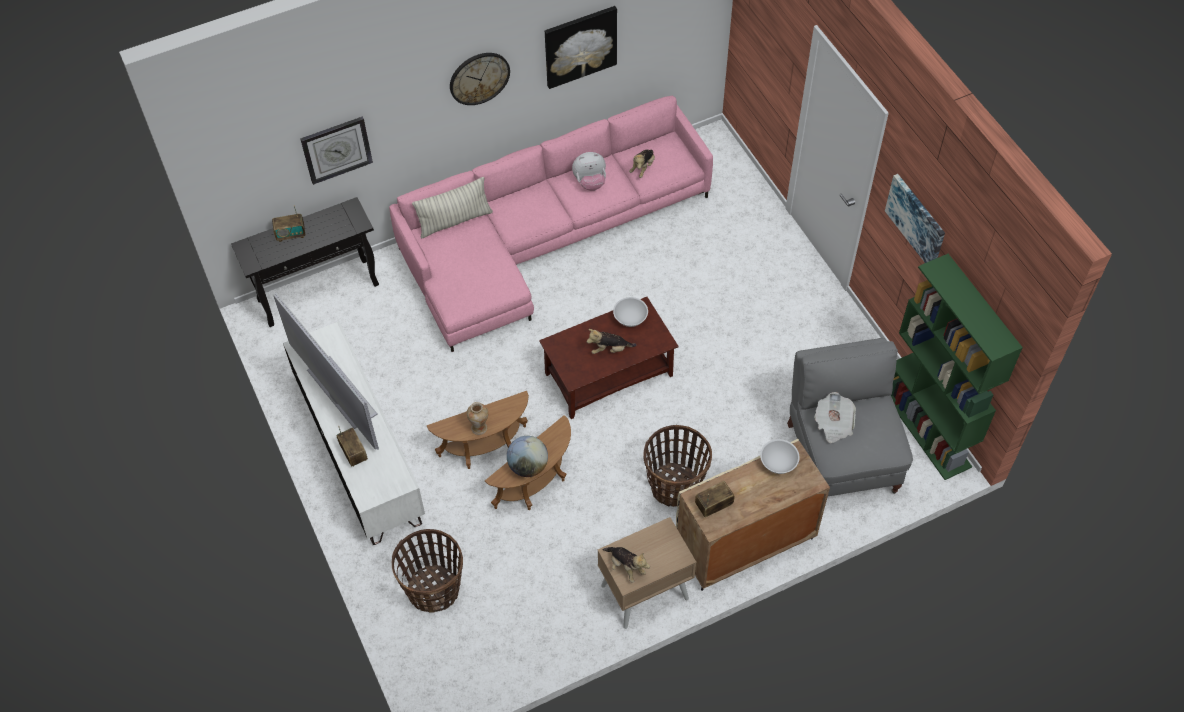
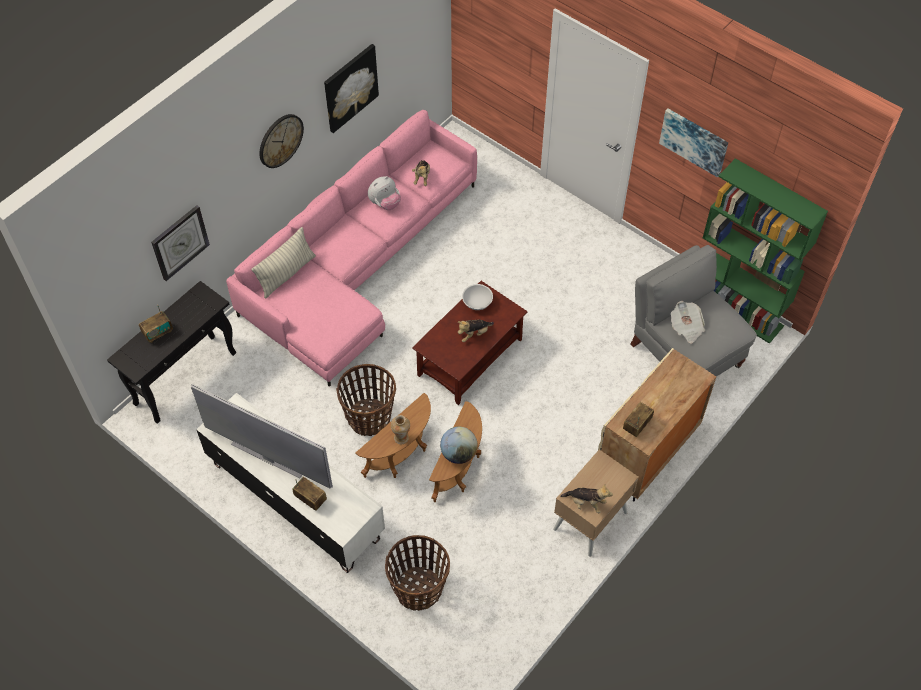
camera: 25 degrees left, 0 degrees up
basket [643,425,712,507] -> basket moved to [336,364,396,436]
white bowl [760,439,800,474] -> none

